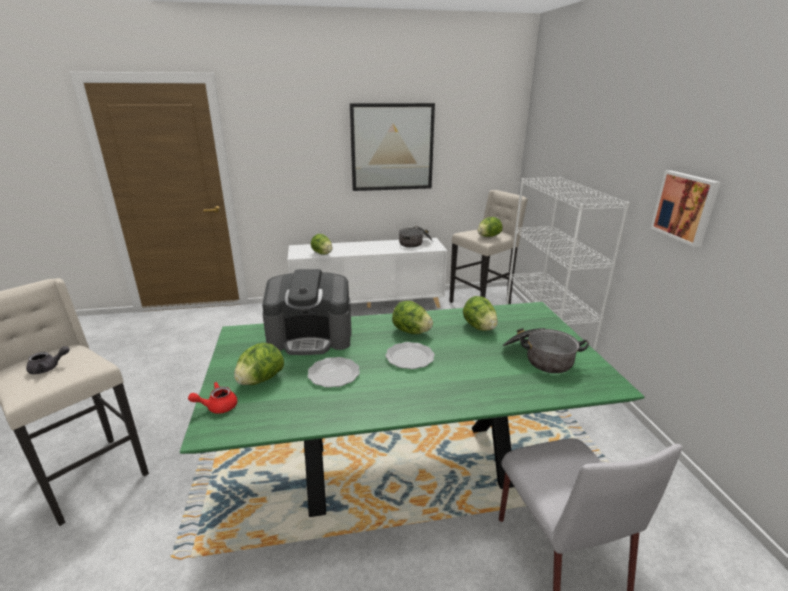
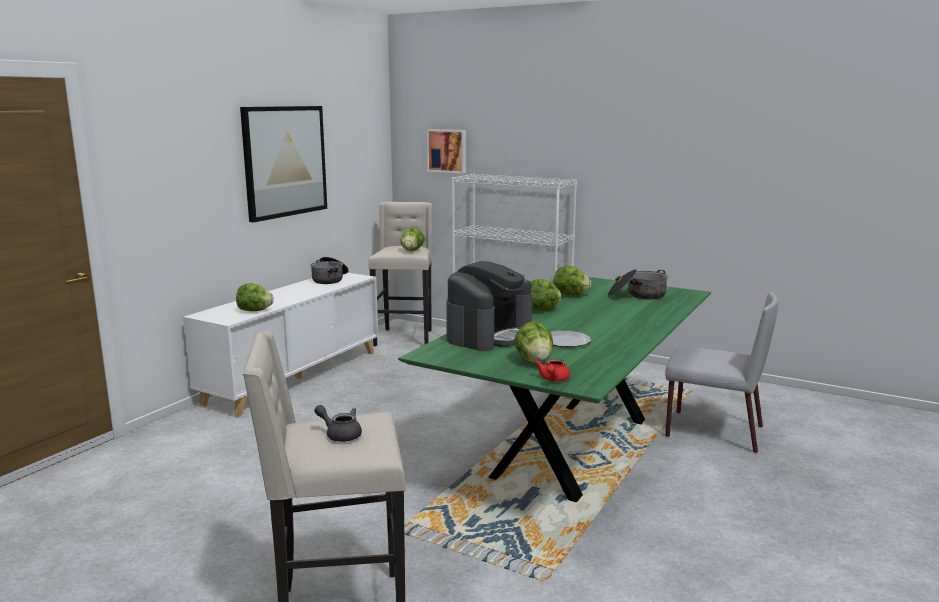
camera: 50 degrees left, 10 degrees down
grey teapot [26,346,70,374] -> grey teapot turned 75 degrees counterclockwise [314,405,362,442]
plate [385,342,435,369] -> none
picture [650,170,721,247] -> picture moved to [427,129,466,174]

